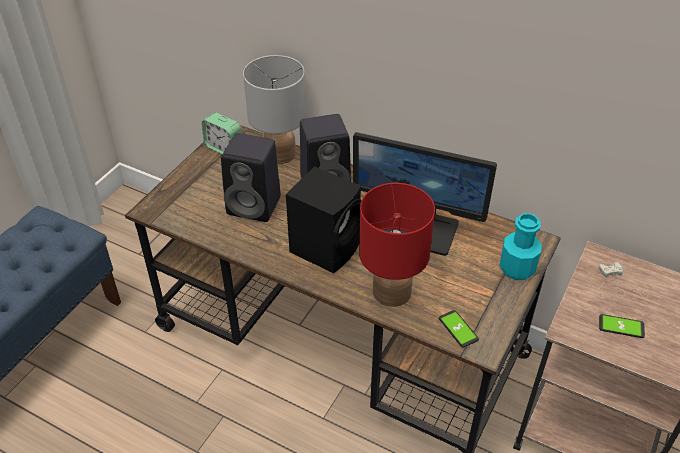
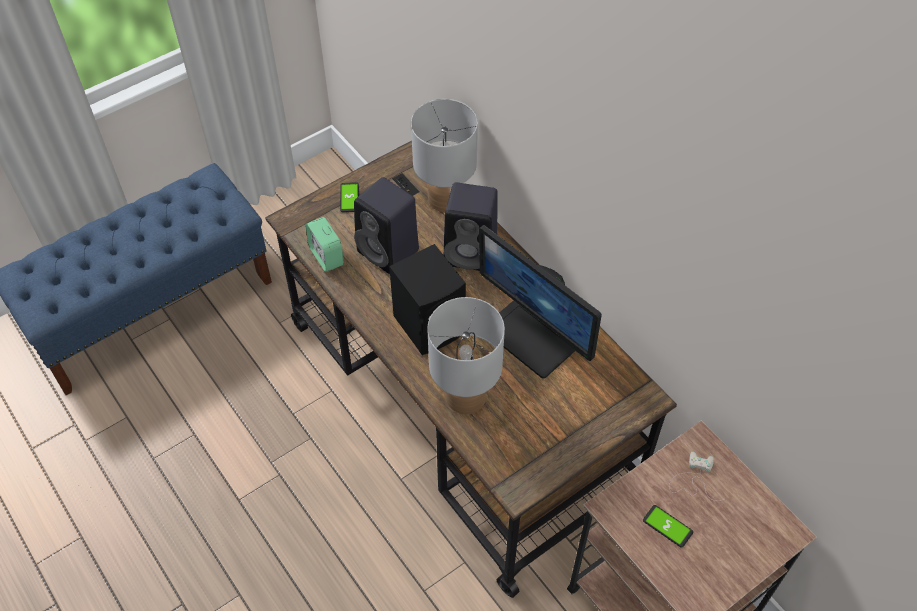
camera: 25 degrees right, 10 degrees up
alarm clock [202,113,241,154] -> alarm clock moved to [306,217,344,272]
red table lamp [359,183,435,307] -> grey table lamp [427,297,505,414]
phone [439,310,479,348] -> phone moved to [340,182,359,212]
turquoise bottle [499,213,542,280] -> none

